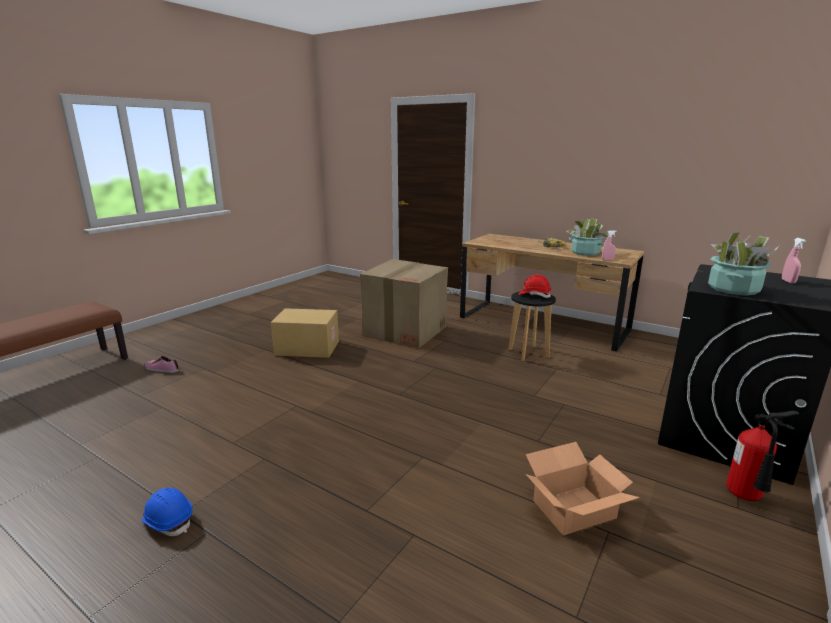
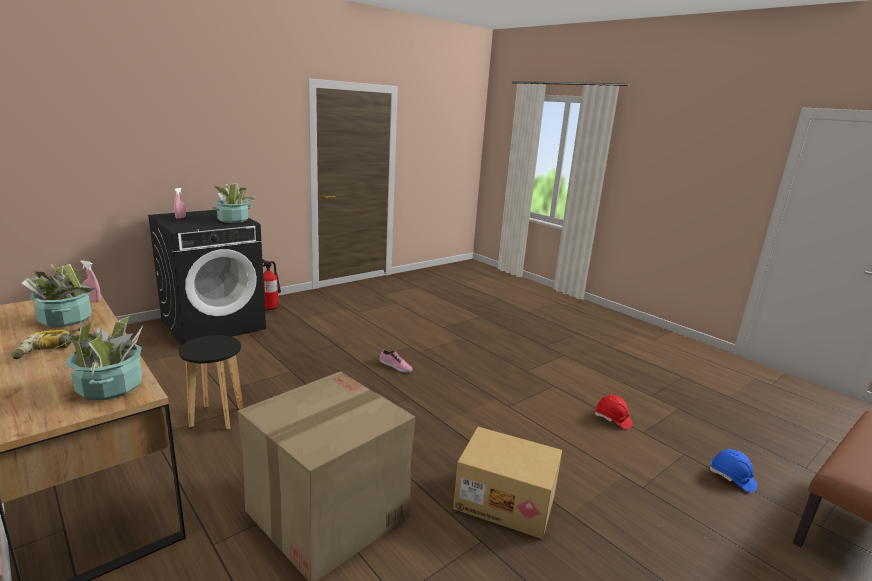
camera: 165 degrees left, 0 degrees up
blue hard hat [141,488,193,536] -> blue hard hat moved to [710,449,757,493]
shoe [145,356,179,373] -> shoe moved to [379,350,413,372]
red hard hat [518,274,551,298] -> red hard hat moved to [595,395,633,429]
cardboard box [526,442,640,536] -> none
none -> potted plant [64,316,143,400]

